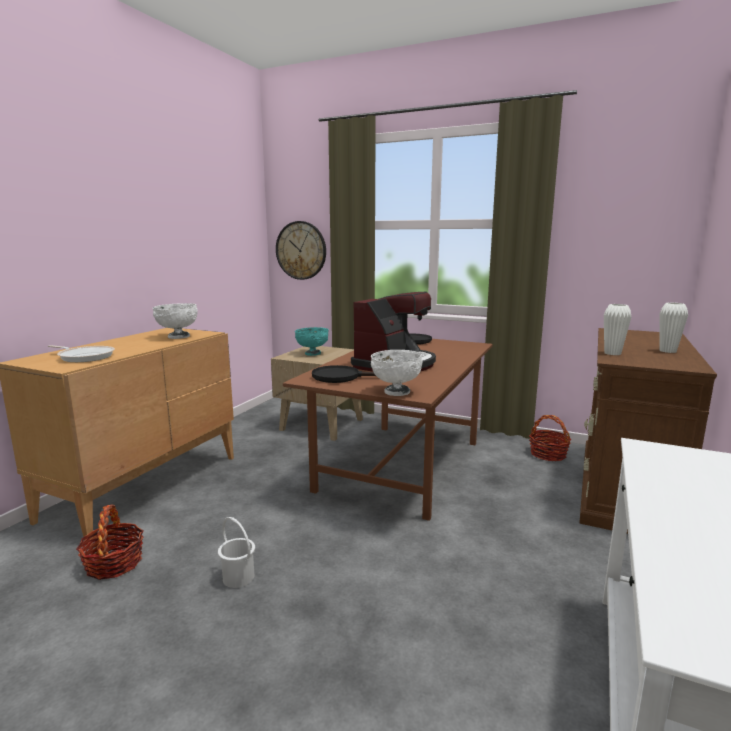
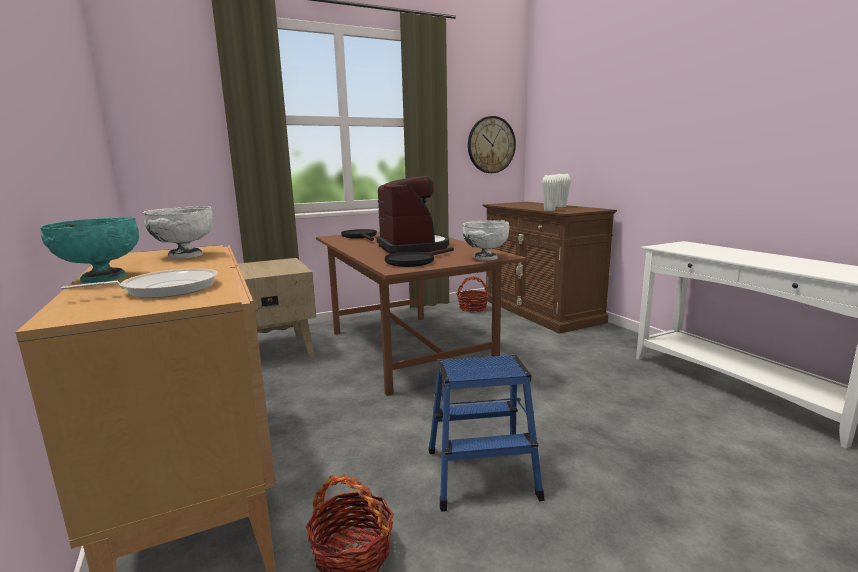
camera: 50 degrees left, 0 degrees up
white bucket [218,517,255,588] -> blue step ladder [428,354,545,512]
wall clock [276,221,326,280] -> wall clock moved to [468,116,516,173]
turquoise bowl [295,327,329,356] -> turquoise bowl moved to [40,217,139,283]

